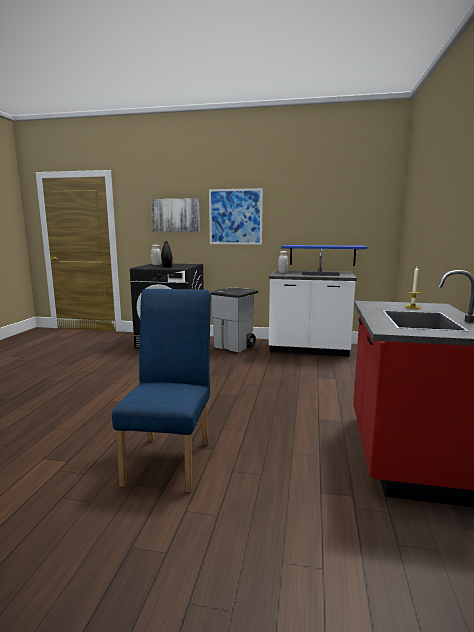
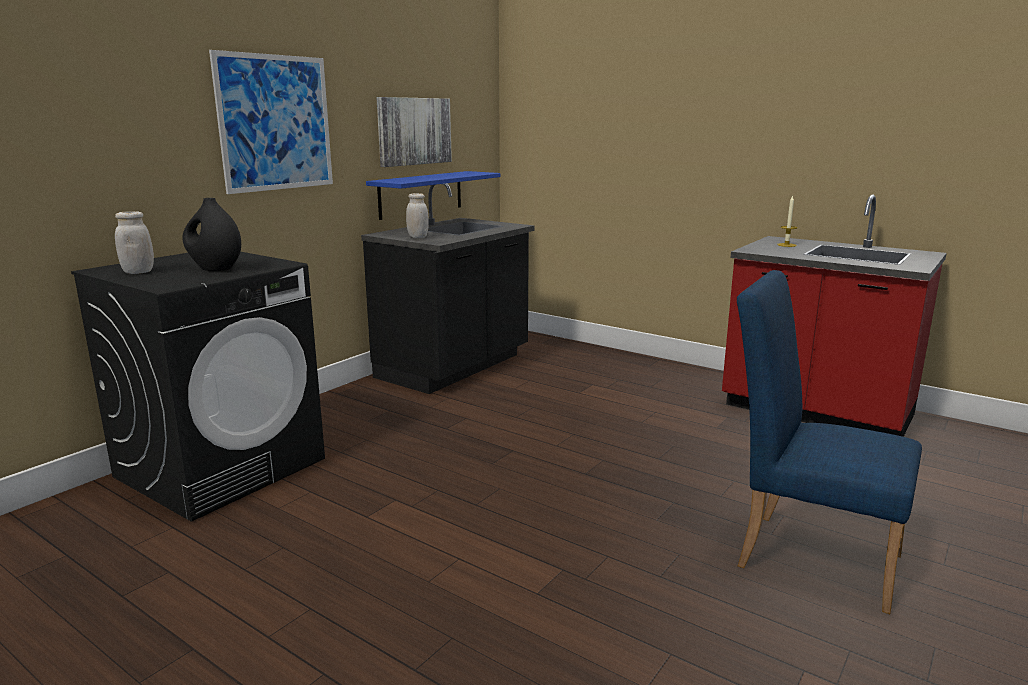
camera: 65 degrees left, 5 degrees up
picture [151,198,200,232] -> picture moved to [377,97,452,167]
grey trash can [210,287,258,352] -> none
white counter [269,249,357,357] -> black counter [361,183,535,394]

